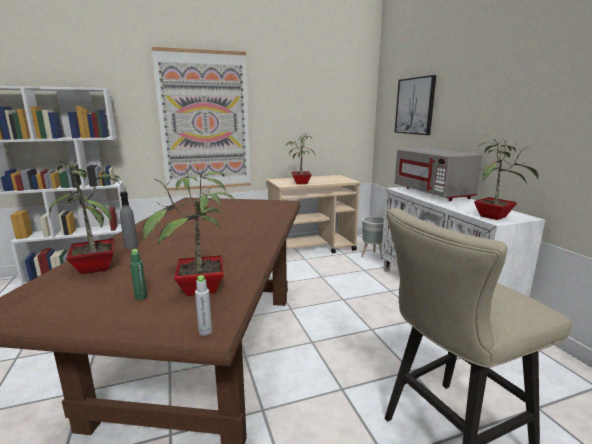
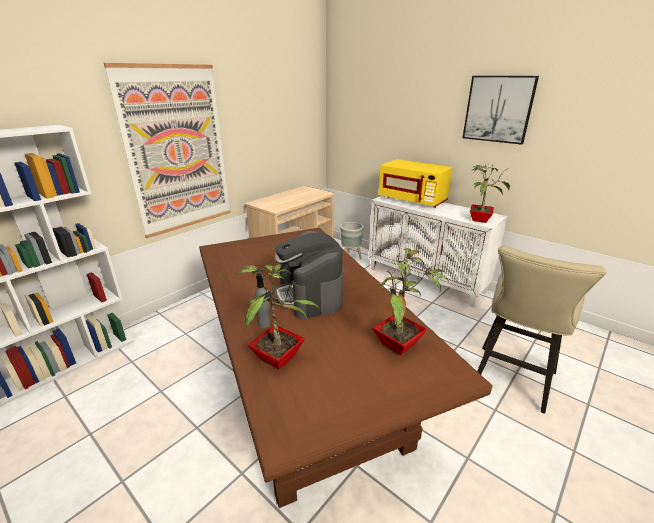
camera: 30 degrees left, 10 degrees up
green bottle [130,249,147,300] -> none
grey bottle [195,275,212,336] -> none
potted plant [286,133,315,184] -> none
picture [395,75,436,135] -> picture moved to [463,76,539,145]
grey microwave [395,148,483,201] -> yellow microwave [379,159,452,208]
none -> coffee machine [275,231,343,319]

